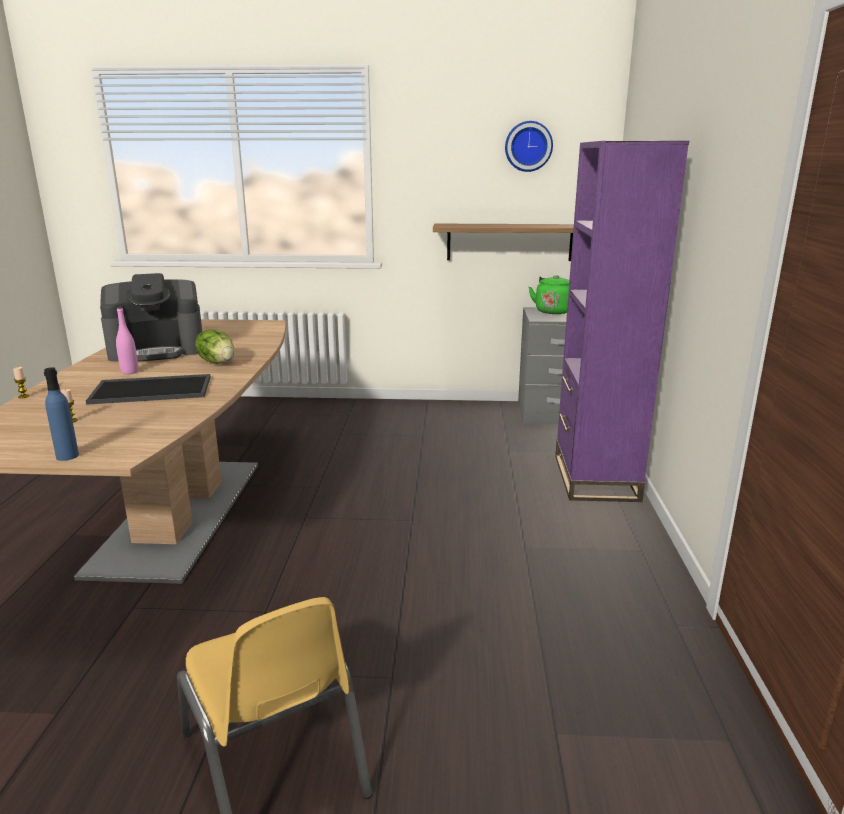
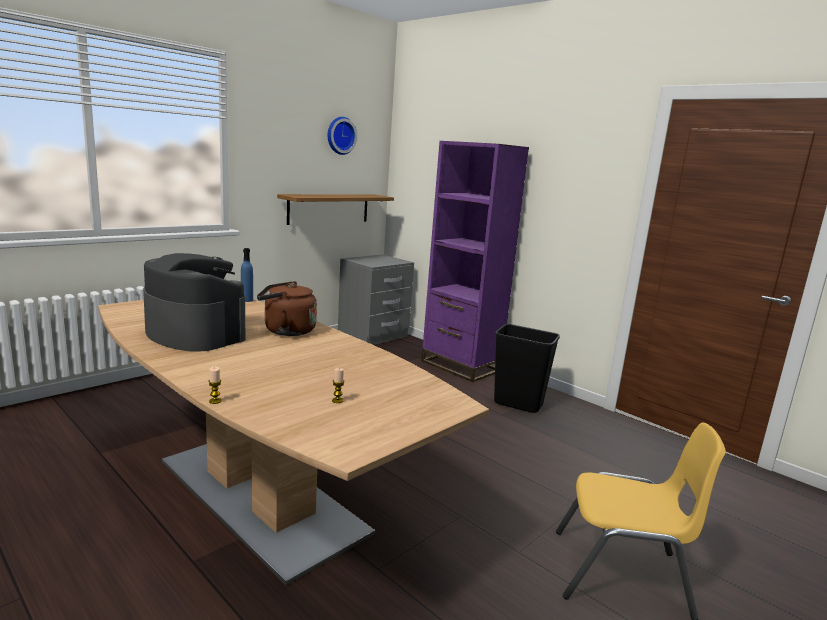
camera: 50 degrees left, 5 degrees down
blue bottle [44,367,79,461] -> blue bottle moved to [241,248,253,302]
tray [86,374,211,405] -> none
coffee machine [100,273,202,362] -> coffee machine turned 75 degrees counterclockwise [143,253,245,352]
pink bottle [116,307,138,375] -> none
lettuce [195,330,234,364] -> brown kettle [257,281,317,336]
green kettle [529,275,569,314] -> none
none -> black trash can [494,324,560,413]

